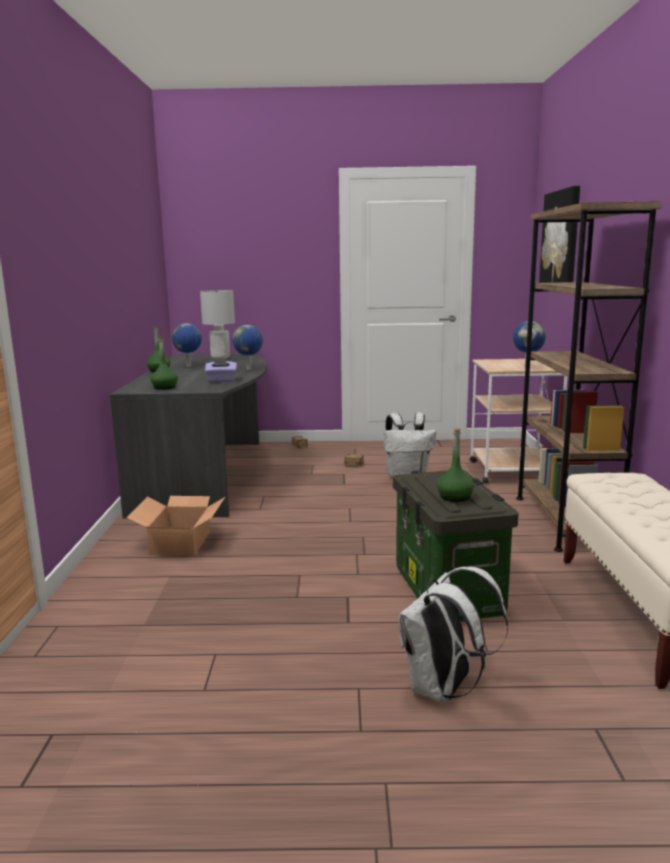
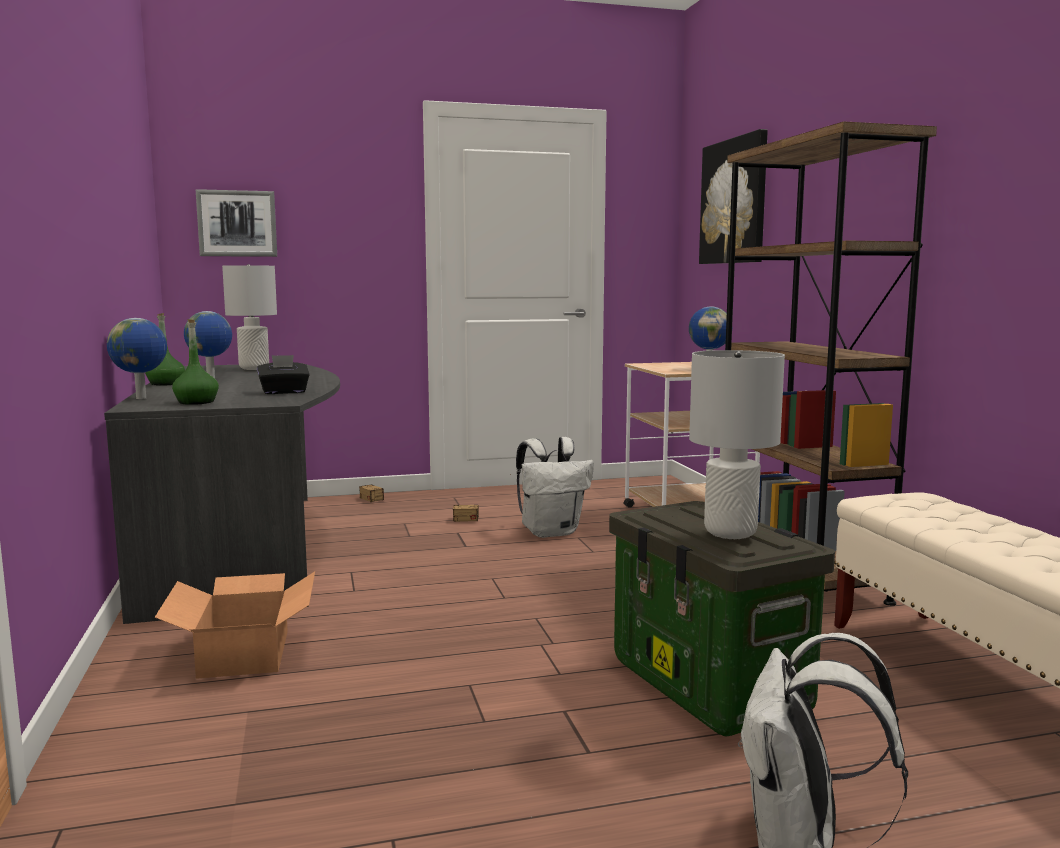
camera: 15 degrees left, 5 degrees down
purple tissue box [205,357,237,382] -> black tissue box [257,355,310,394]
globe [232,325,263,370] -> globe moved to [107,318,167,399]
green bottle [436,428,474,502] -> grey table lamp [689,350,785,539]
none -> picture [196,189,277,257]

